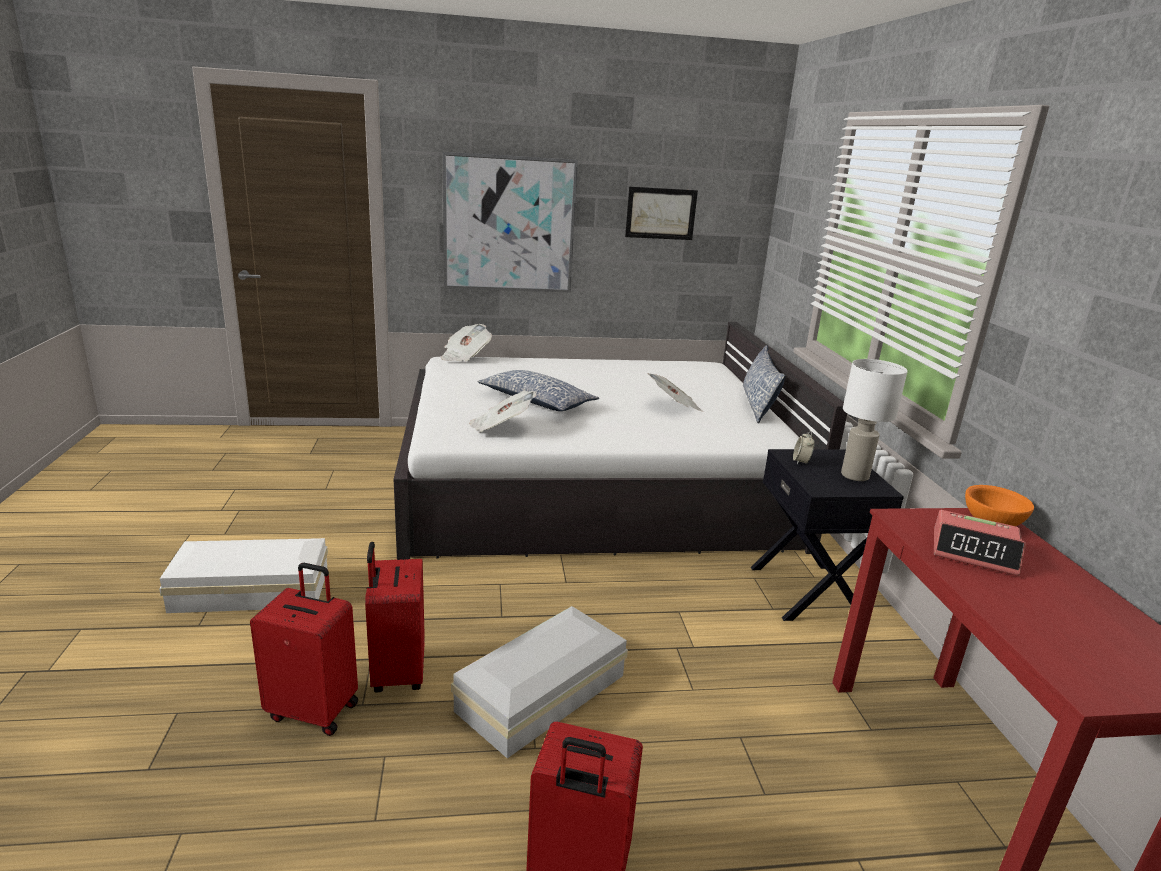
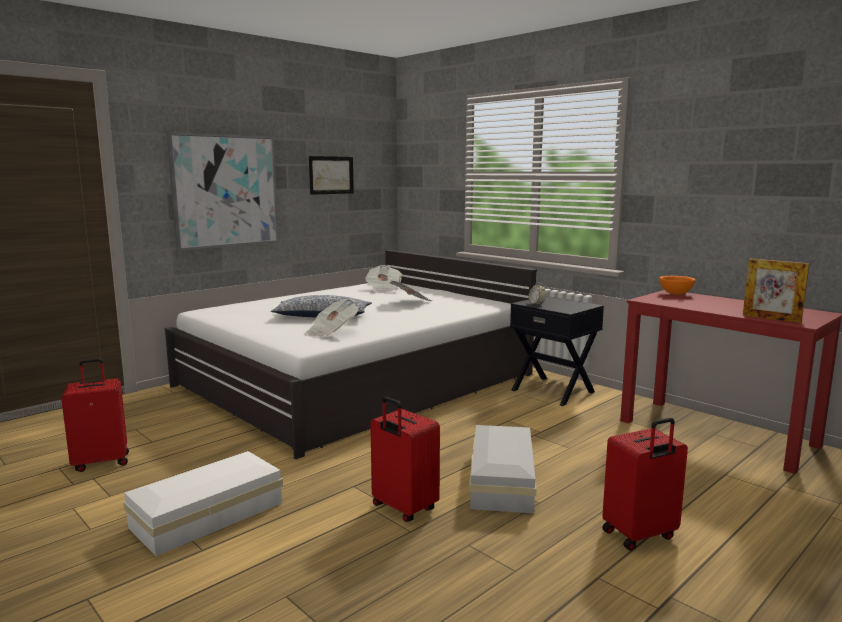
camera: 35 degrees left, 10 degrees down
red suitcase [250,563,358,736] -> red suitcase moved to [61,358,129,472]
newspaper [441,324,492,361] -> newspaper moved to [365,265,402,293]
pillow [743,345,786,423] -> none
white table lamp [841,359,908,481] -> none
alarm clock [934,510,1026,576] -> none
none -> picture frame [743,259,810,323]

